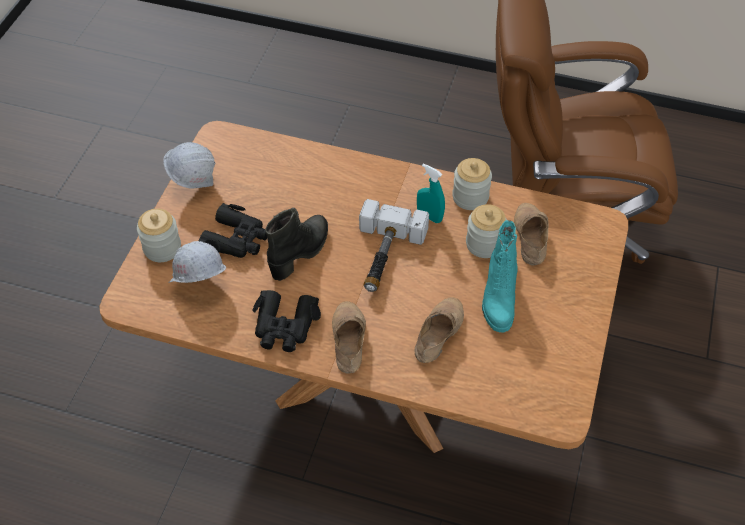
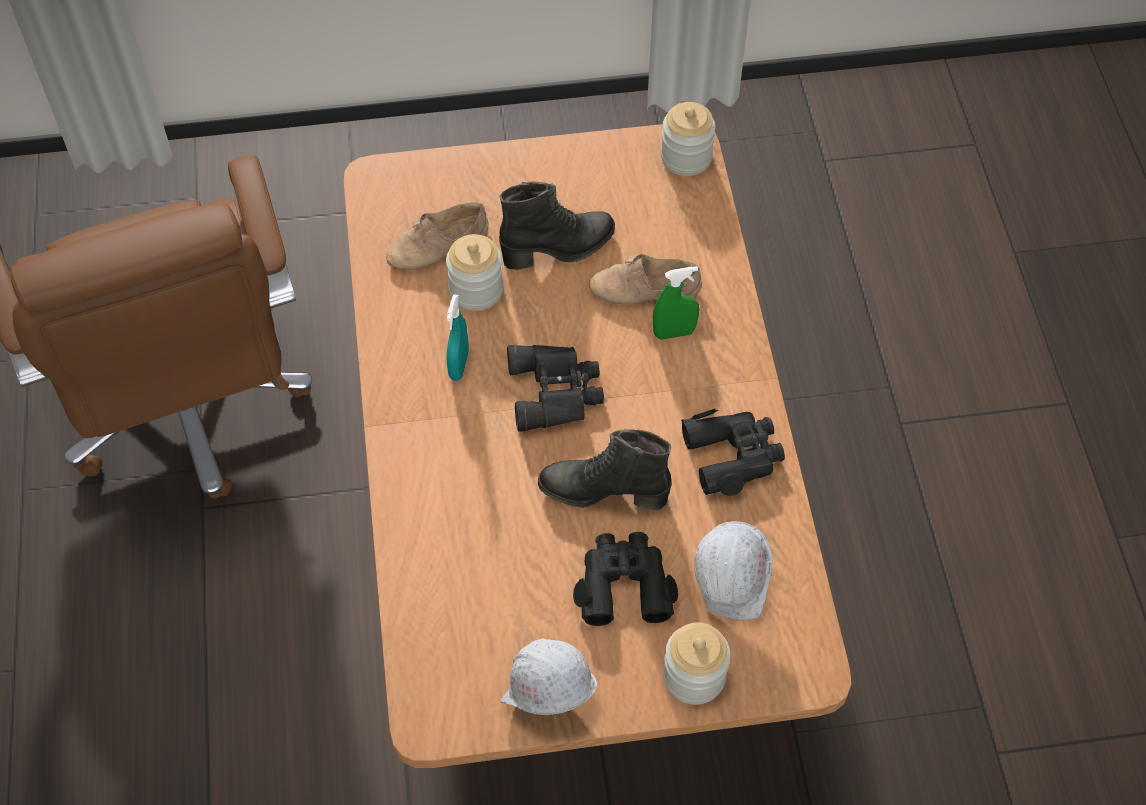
camera: 115 degrees left, 5 degrees up
beige shoe [332,301,366,374] -> none
hammer [359,199,429,292] -> black binoculars [507,345,604,431]
jar [452,158,492,210] -> jar moved to [661,102,716,176]
turquoise boot [482,220,518,333] -> black boot [499,181,615,270]
none -> green spray bottle [653,266,699,340]

